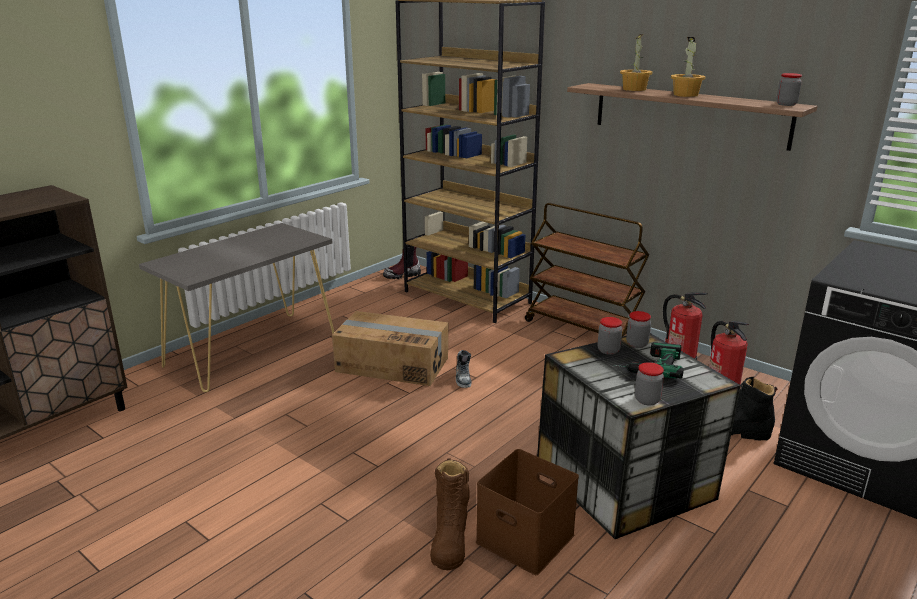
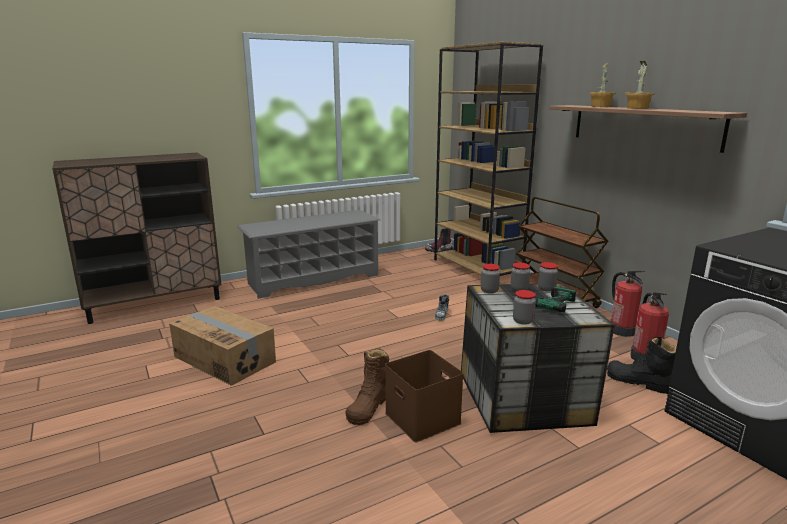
camera: 20 degrees right, 5 degrees down
grey console table [139,223,334,392] -> grey shoe rack [237,210,380,299]
cardboard box [332,311,448,386] -> cardboard box moved to [169,306,276,386]
jar [776,73,802,106] -> jar moved to [481,264,500,294]

